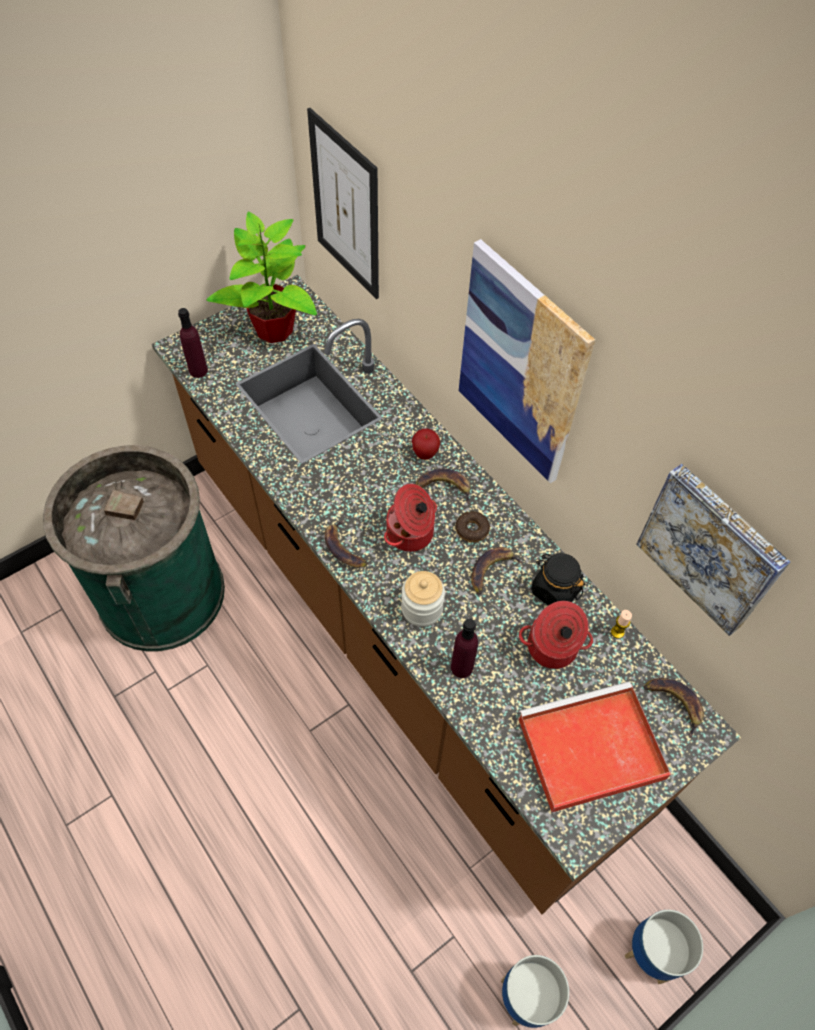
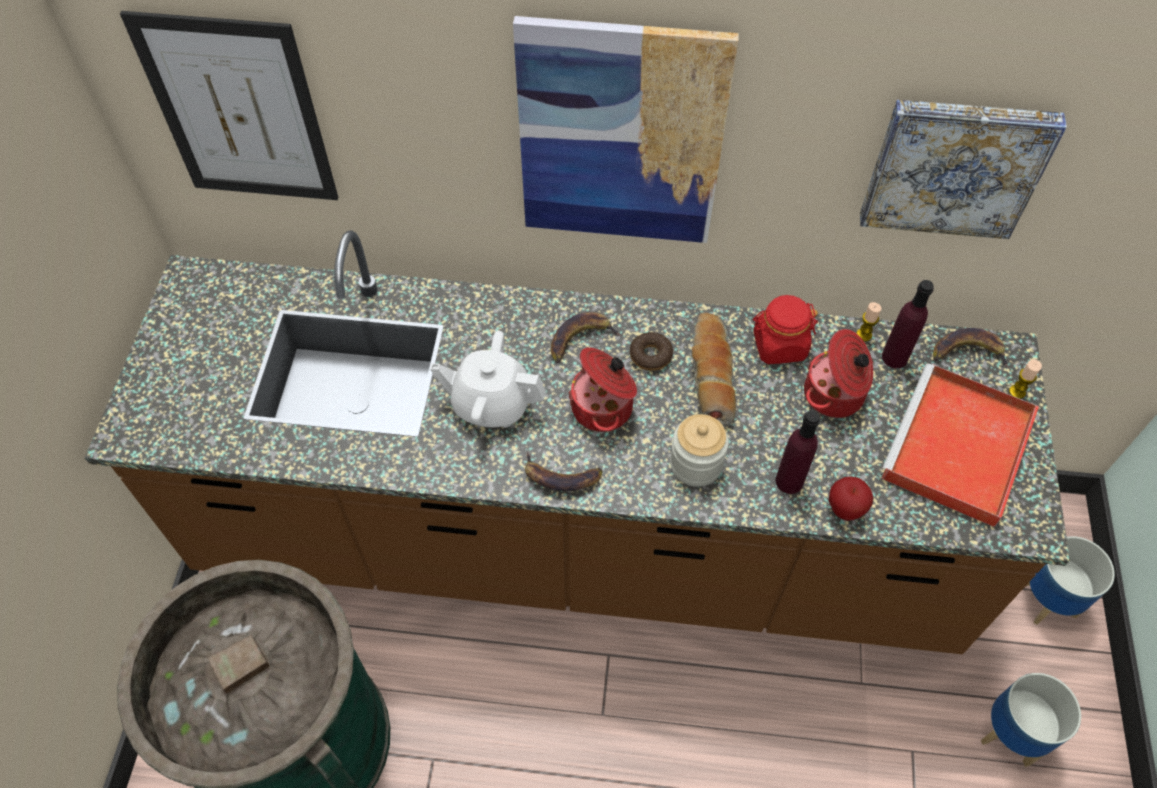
camera: 45 degrees left, 0 degrees up
purple bottle [178,308,208,378] -> purple bottle moved to [882,280,934,368]
potted plant [206,212,317,343] -> none
apple [412,428,440,460] -> apple moved to [829,477,873,521]
banana [471,547,524,594] -> bread [692,312,736,427]
black jar [531,553,585,605] -> red jar [753,295,818,364]
none -> white teapot [430,331,546,428]
none -> candle [1009,359,1042,399]

